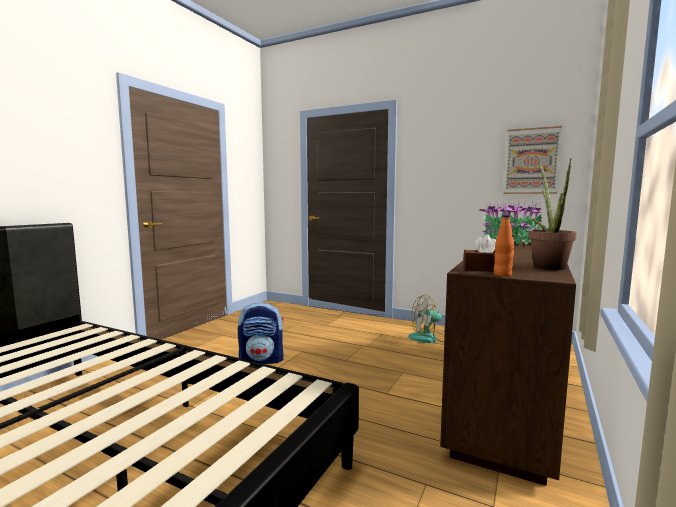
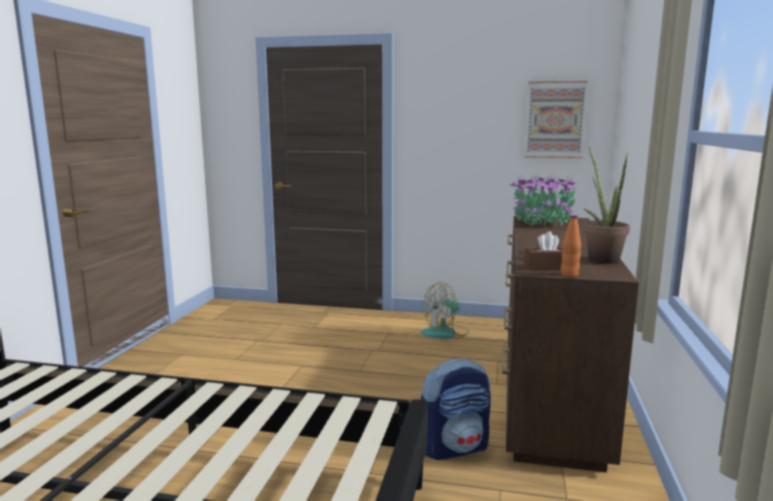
camera: 15 degrees left, 5 degrees up
backpack [238,302,284,364] -> backpack moved to [421,358,491,460]

